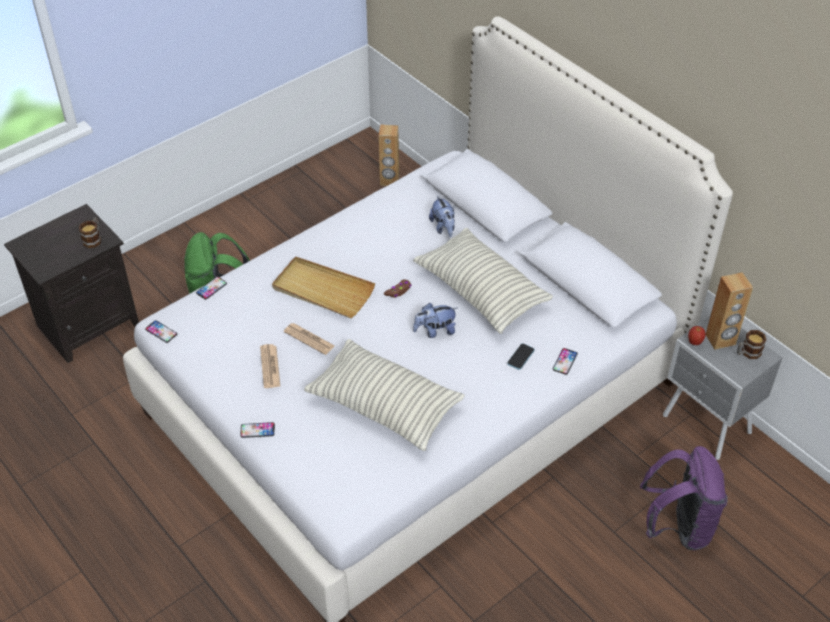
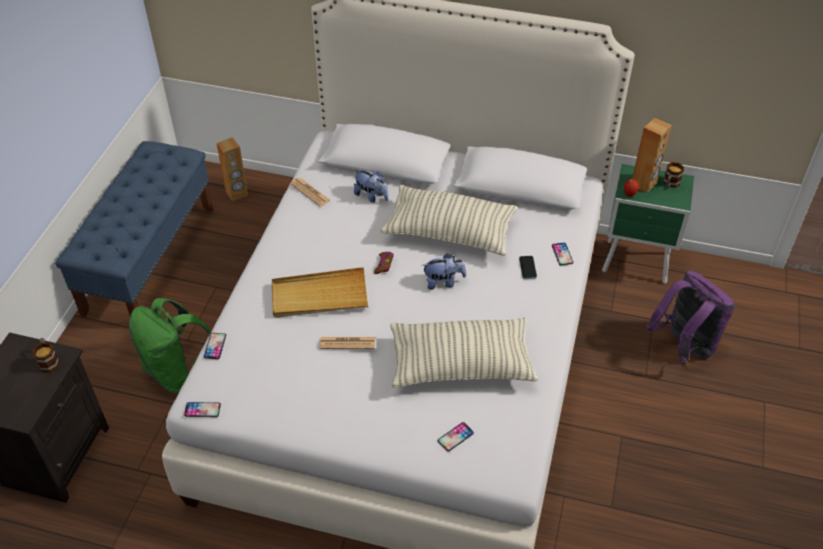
camera: 35 degrees left, 0 degrees up
phone [240,422,275,438] -> phone moved to [438,422,474,451]
newspaper [260,344,280,388] -> newspaper moved to [290,178,331,207]
plush toy [413,303,457,338] -> plush toy turned 135 degrees counterclockwise [422,254,466,290]
grey nightstand [663,315,782,460] -> green nightstand [602,164,694,284]
none -> blue bench [55,141,213,317]

